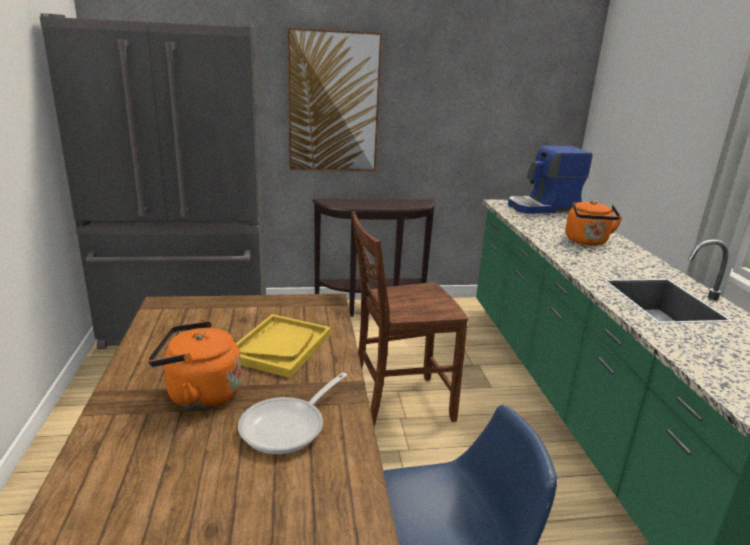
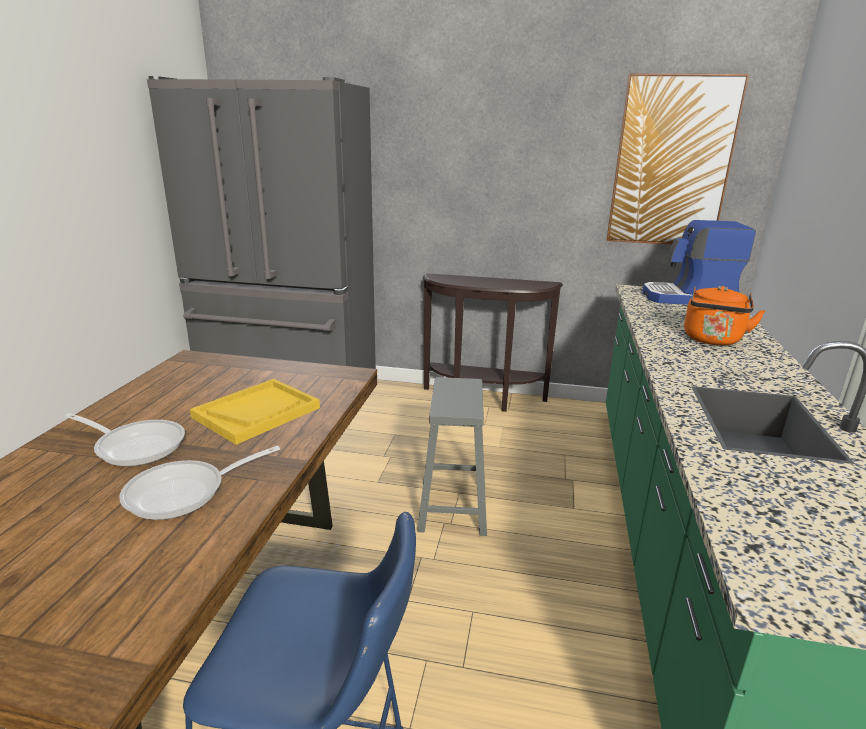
camera: 20 degrees right, 0 degrees up
orange kettle [148,321,241,410] -> frying pan [65,413,185,467]
picture [288,28,382,171] -> picture moved to [607,74,749,244]
brown chair [351,212,468,427] -> grey stool [417,377,487,536]

